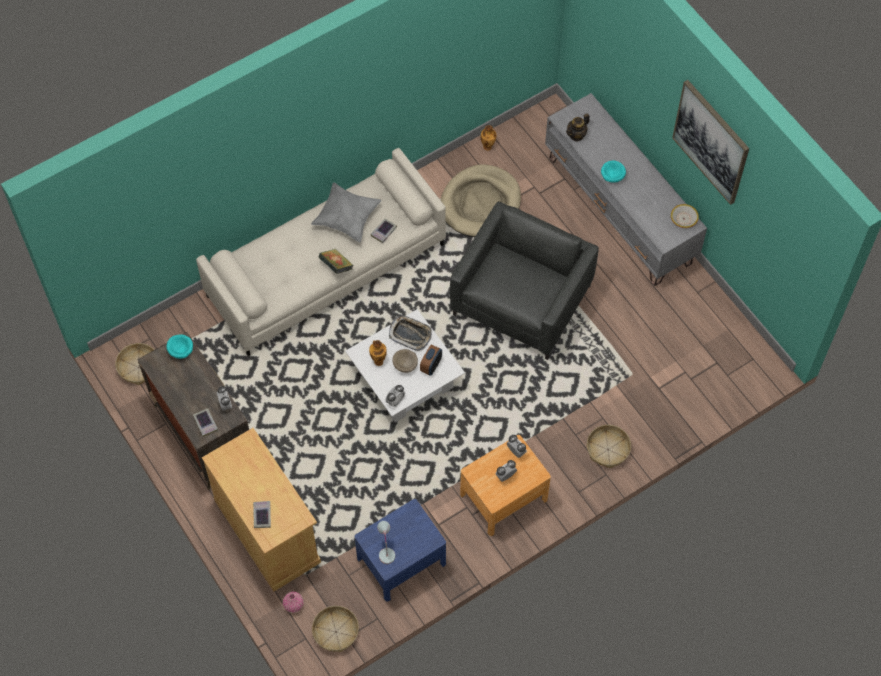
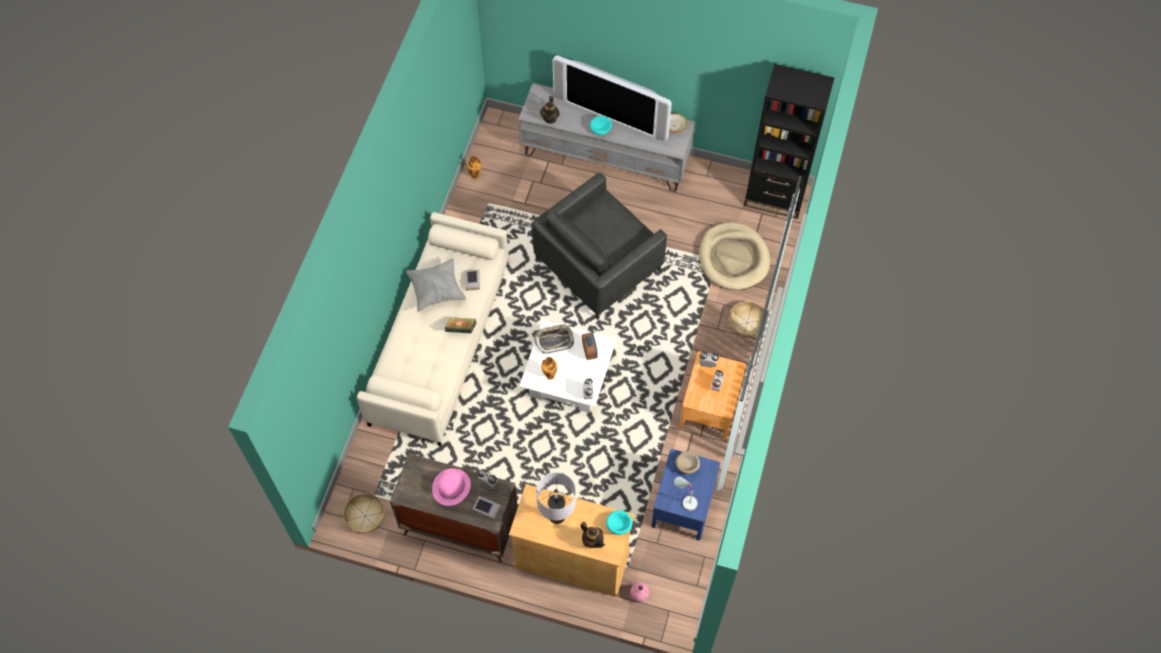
camera: 40 degrees left, 0 degrees up
turquoise bowl [167,334,193,359] -> turquoise bowl moved to [606,510,632,535]
book [253,501,271,528] -> teapot [580,522,605,548]
basket [312,606,359,652] -> none
beige bowl [392,349,418,373] -> beige bowl moved to [675,451,700,474]
beige dog bed [441,164,521,237] -> beige dog bed moved to [699,222,770,290]
grey armchair [450,201,599,360] -> grey armchair turned 120 degrees counterclockwise [532,173,667,320]
picture [672,80,749,205] -> none
none -> pink hat [432,468,471,506]
none -> grey table lamp [536,472,576,524]
none -> television [553,55,672,141]
none -> black bookcase [744,64,834,219]

